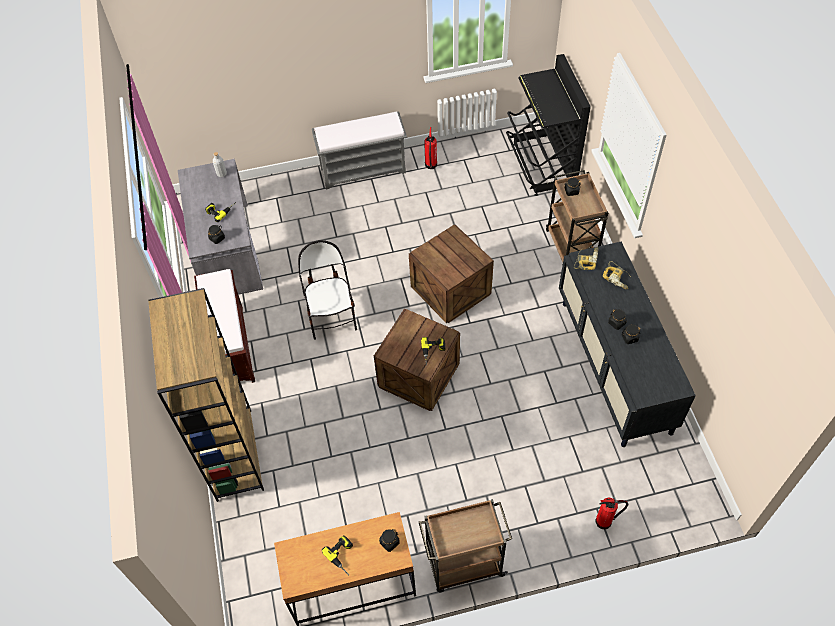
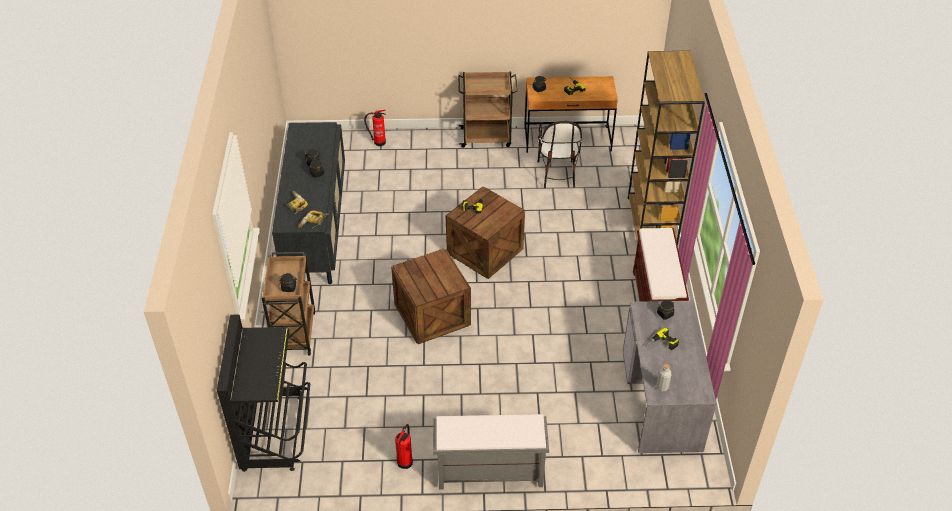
camera: 170 degrees left, 10 degrees down
chair [298,240,357,340] -> chair moved to [537,121,582,188]

